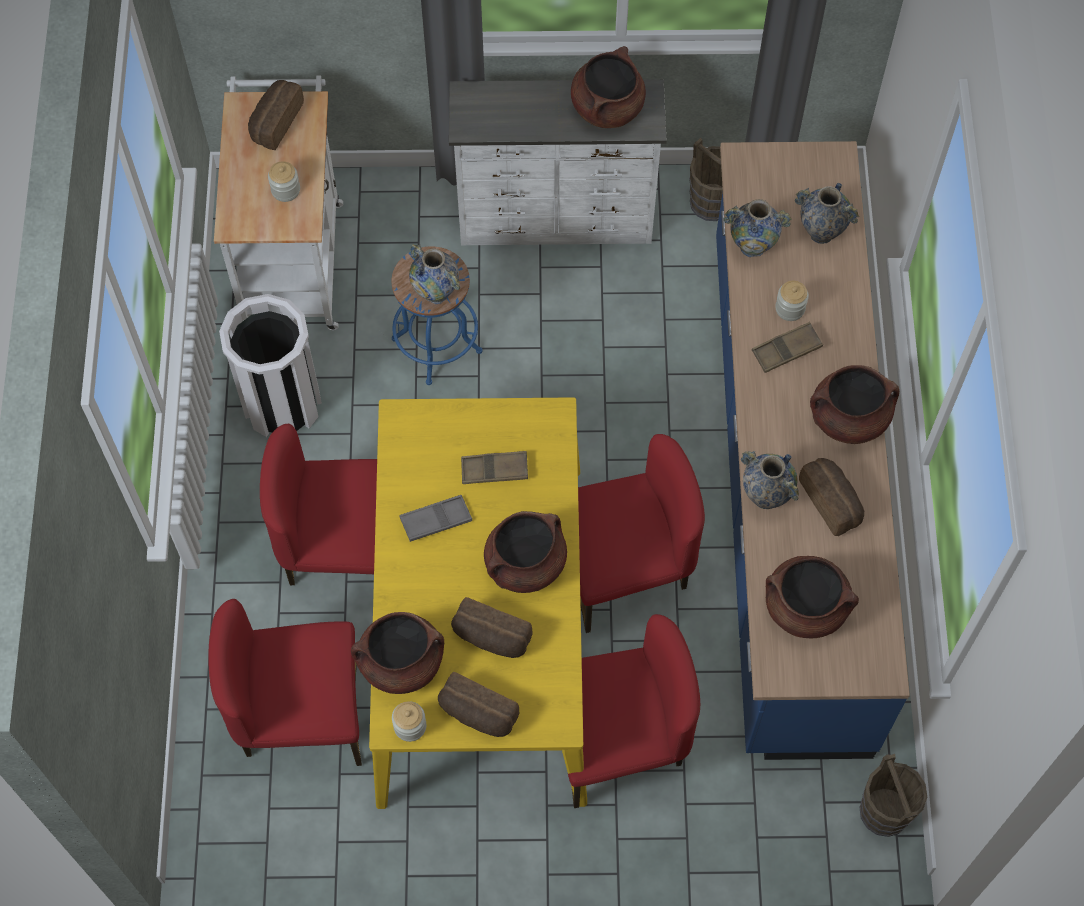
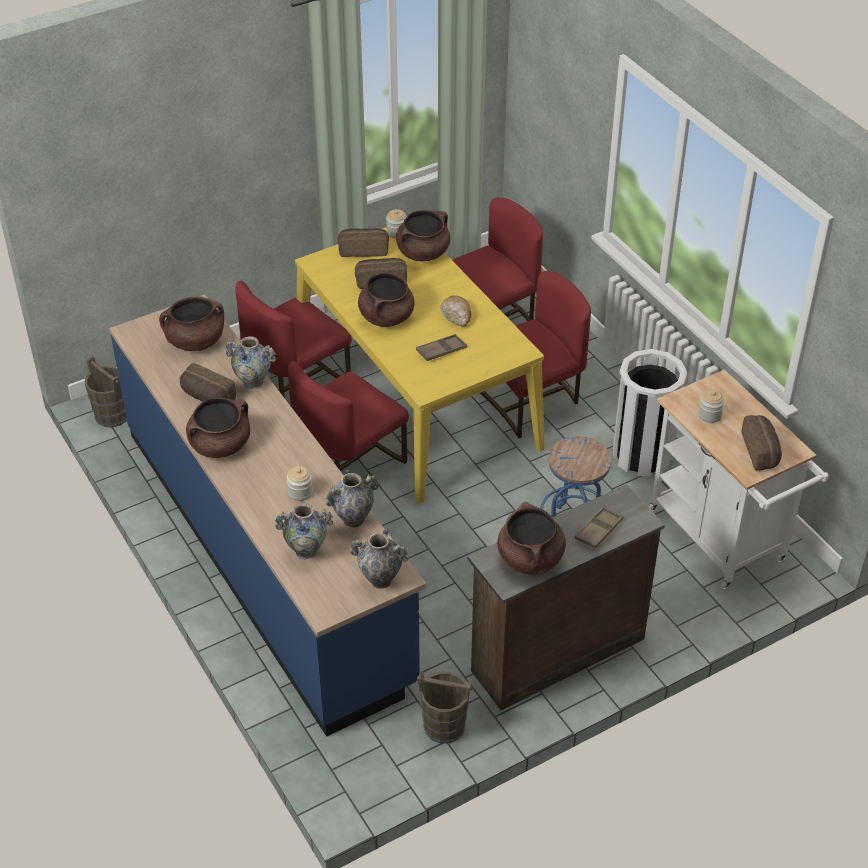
camera: 150 degrees right, 20 degrees down
grey tray [400,495,472,542] -> bread [440,295,471,327]
vase [409,244,460,304] -> vase moved to [350,530,408,589]
white dresser [449,79,667,246] -> brown dresser [467,484,665,710]
brown tray [752,322,823,373] -> brown tray moved to [575,507,623,548]

